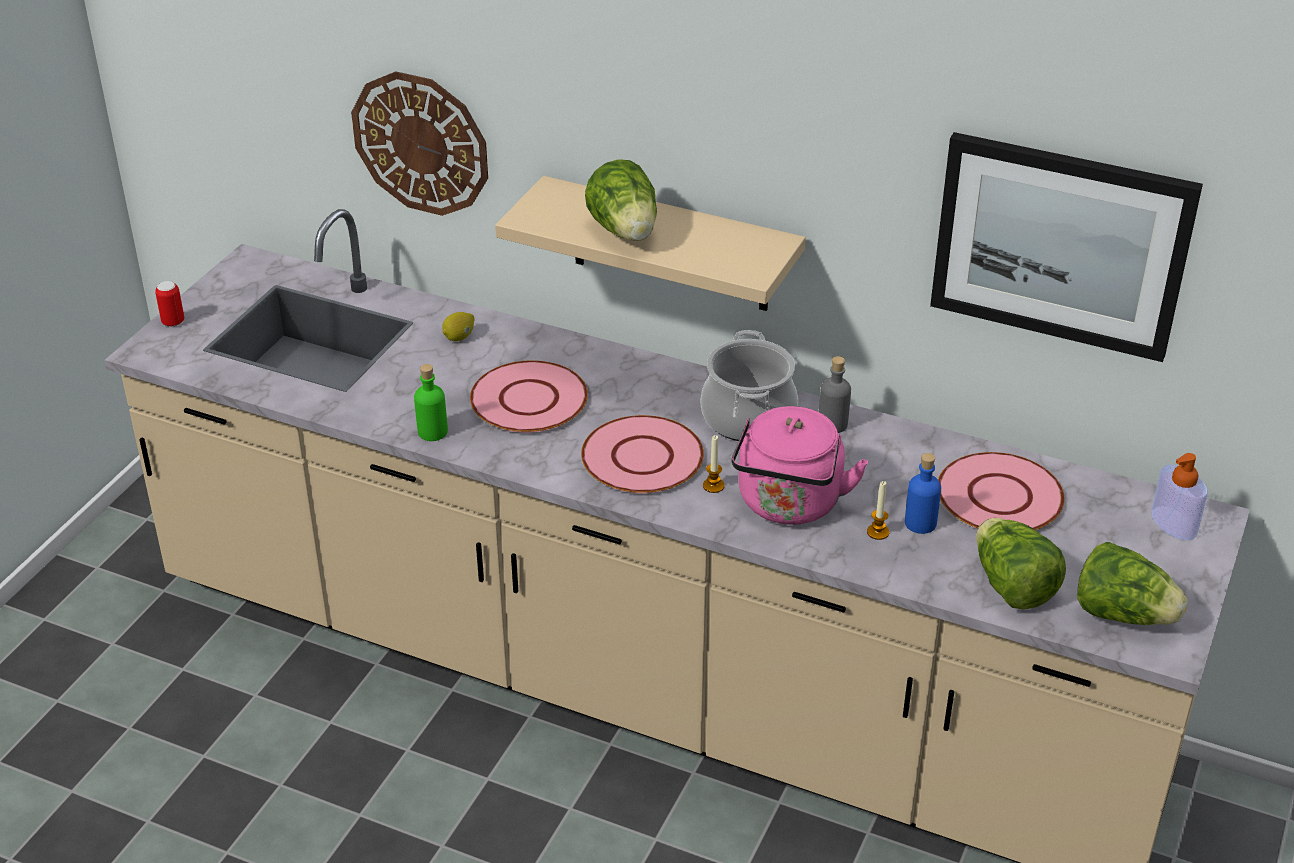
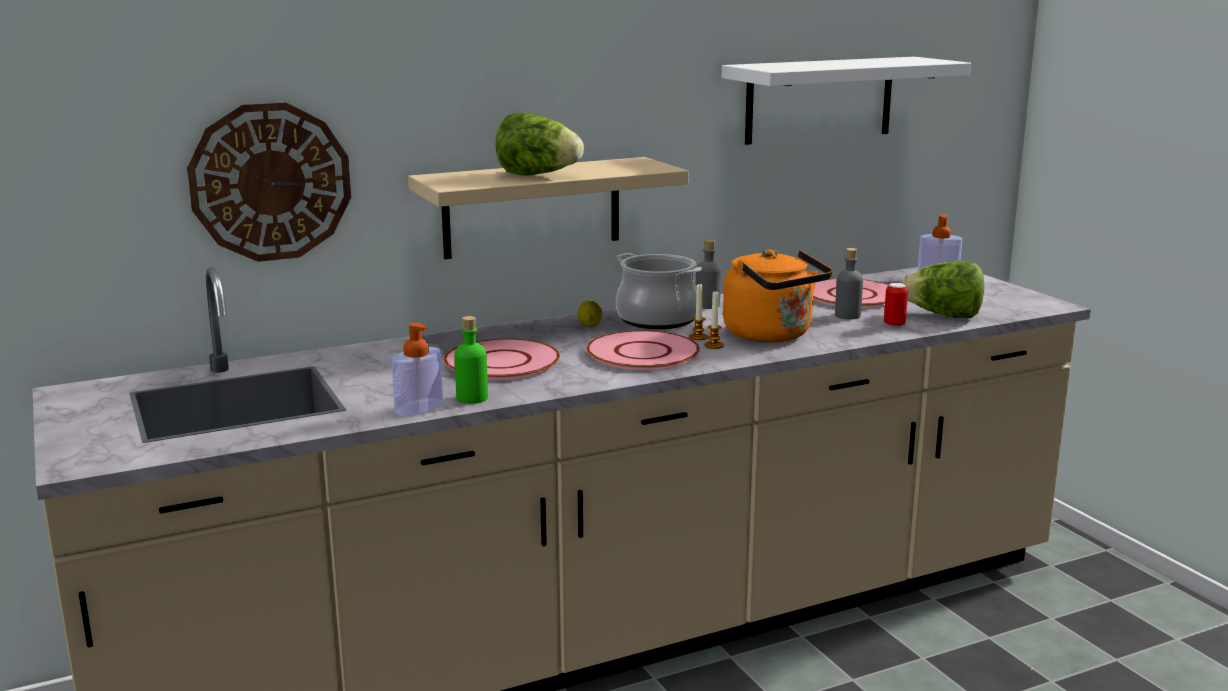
camera: 50 degrees left, 20 degrees down
can [155,281,184,327] -> can moved to [884,283,908,327]
lemon [442,312,475,341] -> lemon moved to [577,300,603,327]
pink kettle [732,406,868,525] -> orange kettle [723,249,833,342]
candle [867,481,889,540] -> candle moved to [689,283,708,340]
blue bottle [905,453,941,534] -> grey bottle [835,248,863,319]
picture [930,132,1203,362] -> white shelf [722,57,971,145]
lettuce [1077,542,1188,625] -> none
none -> soap dispenser [392,323,443,416]

